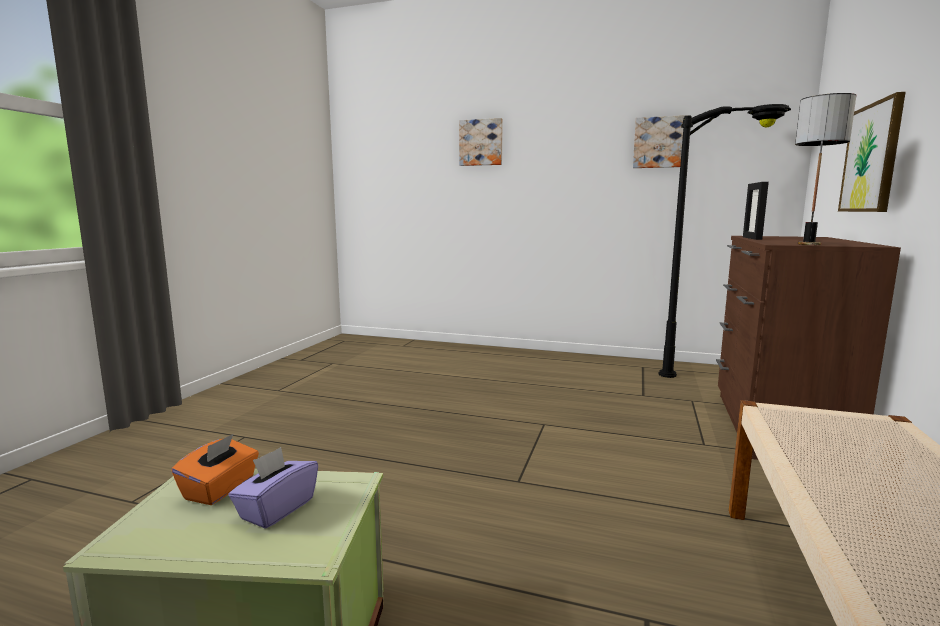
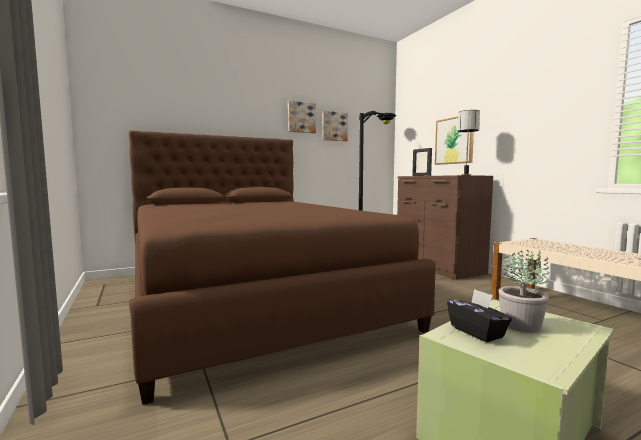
camera: 45 degrees left, 5 degrees down
orange tissue box [171,434,259,505] -> black tissue box [447,289,512,342]
purple tissue box [228,447,318,529] -> potted plant [499,250,550,332]
picture [459,118,503,166] -> picture moved to [288,101,316,133]
none -> brown bed [129,130,436,405]

